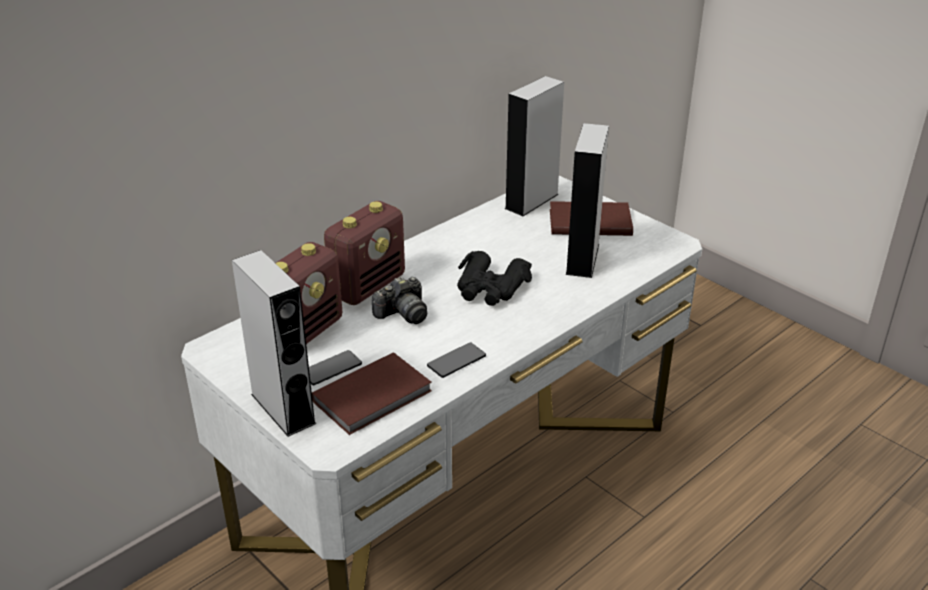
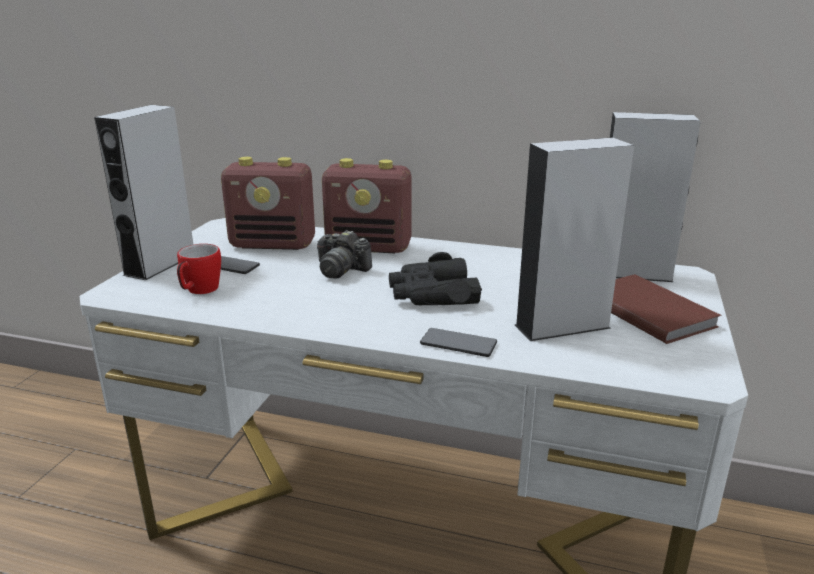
camera: 60 degrees right, 10 degrees down
brown book [312,352,432,435] -> mug [177,244,221,294]
phone [427,342,486,378] -> phone moved to [420,328,497,357]

